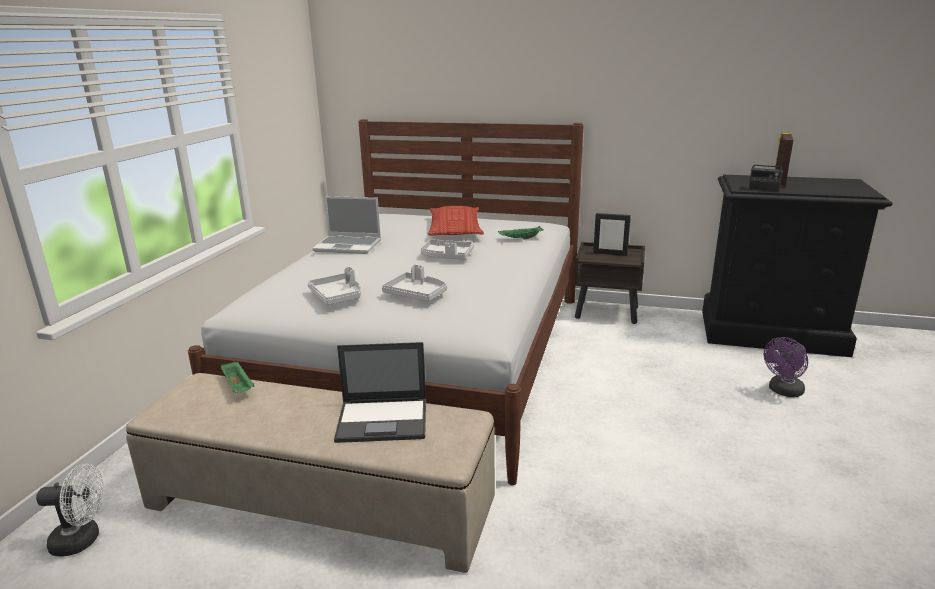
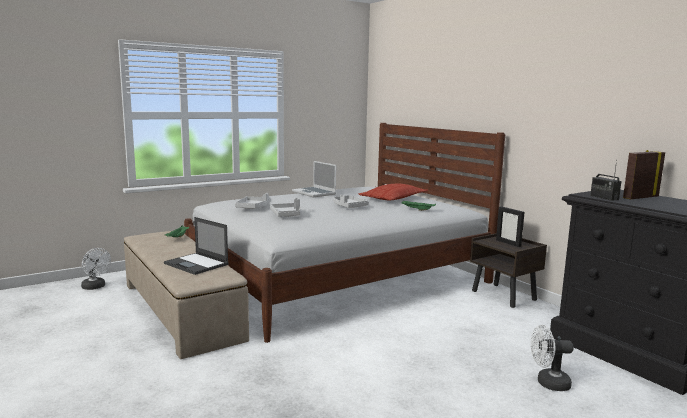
camera: 40 degrees right, 10 degrees down
purple fan [764,337,808,397] -> white fan [530,325,574,391]

